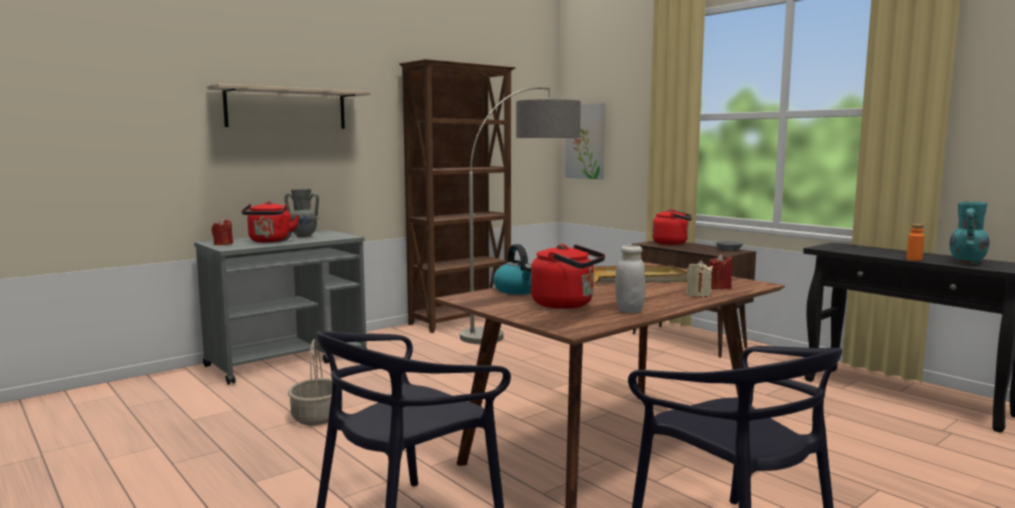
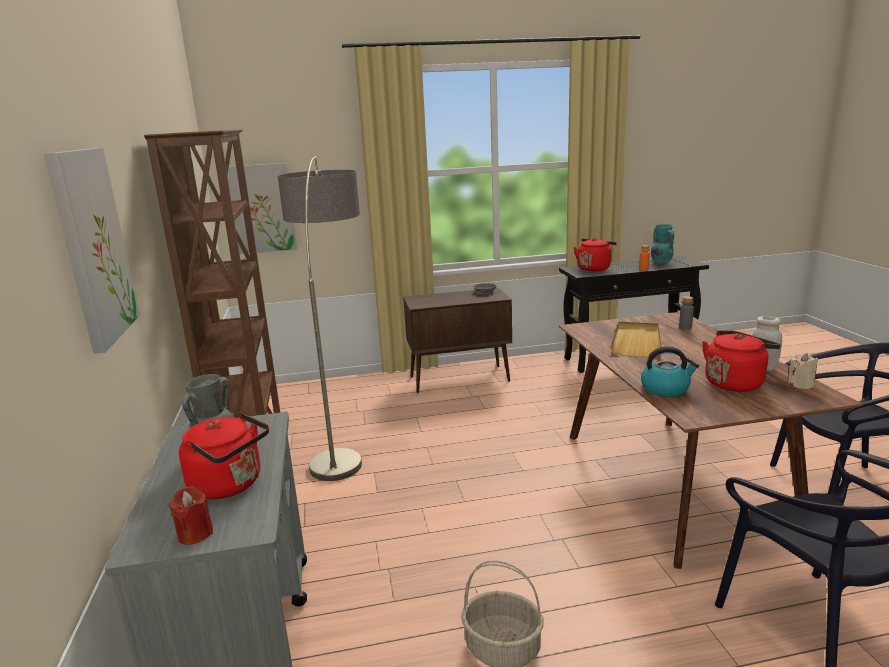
camera: 60 degrees left, 10 degrees up
shelf [207,84,370,129] -> picture [44,148,140,354]
red kettle [652,209,692,245] -> red kettle moved to [573,238,617,272]
beige candle [686,260,713,297] -> beige candle moved to [788,353,818,389]
red candle [708,254,732,289] -> grey bottle [679,296,694,330]

